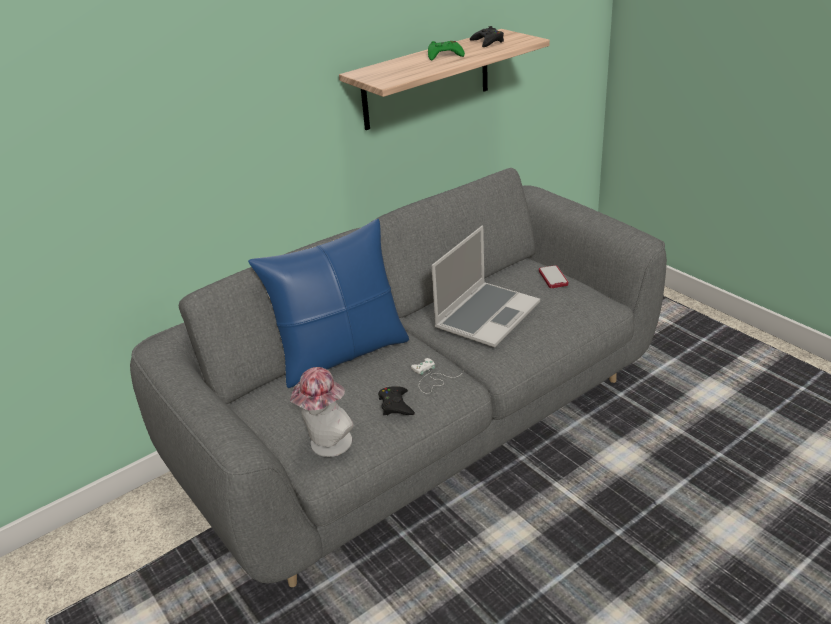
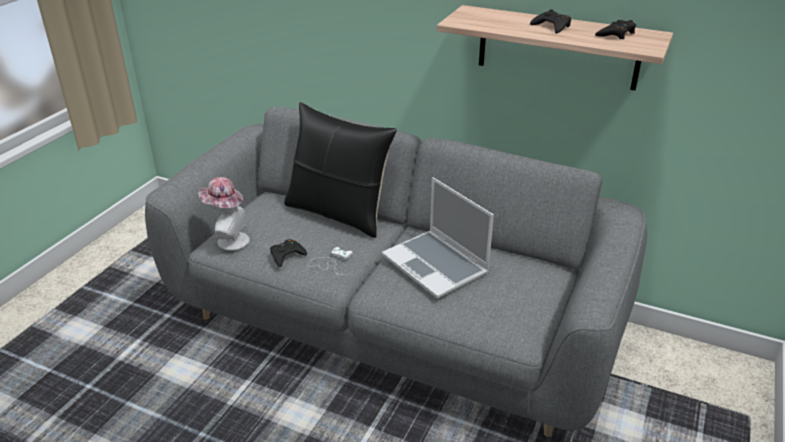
camera: 60 degrees right, 0 degrees up
blue pillow [248,219,409,388] -> black pillow [284,102,397,238]
green game controller [428,41,465,61] -> black game controller [530,9,571,34]
laptop [432,225,540,348] -> laptop turned 45 degrees clockwise [382,177,494,299]
phone [539,265,568,288] -> none

